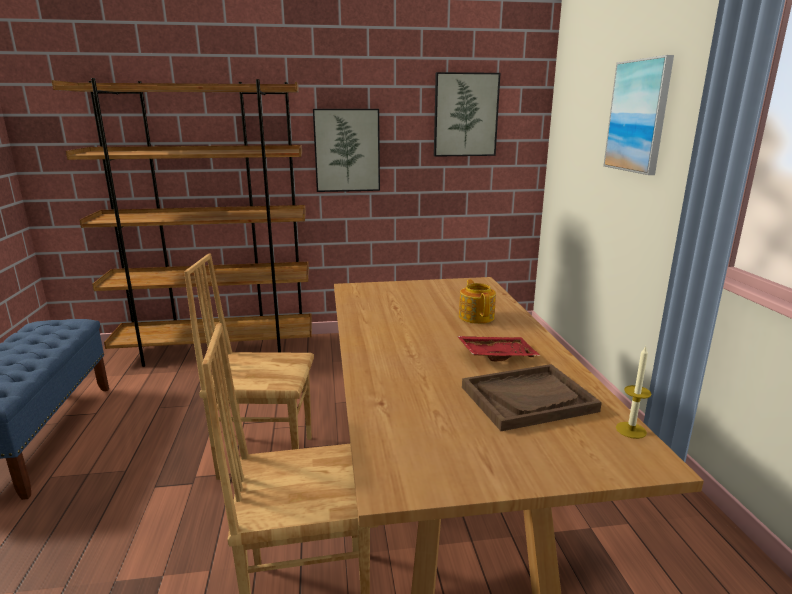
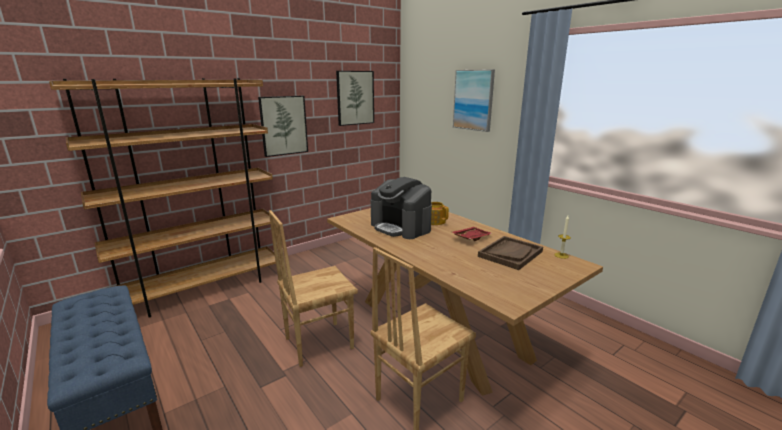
camera: 30 degrees left, 0 degrees up
none -> coffee machine [371,177,432,239]

